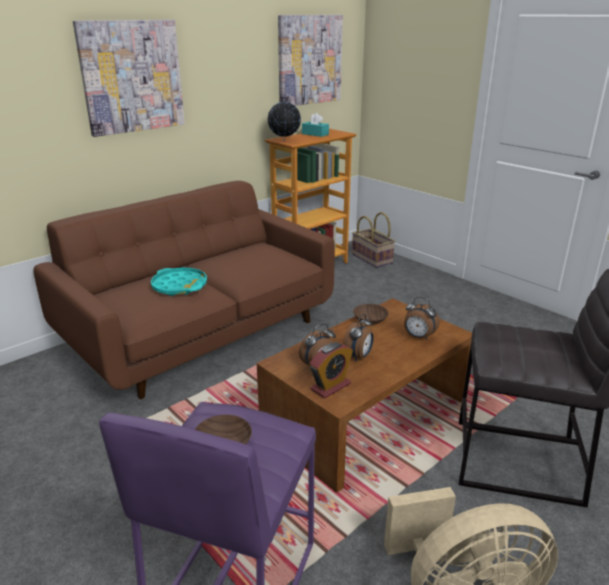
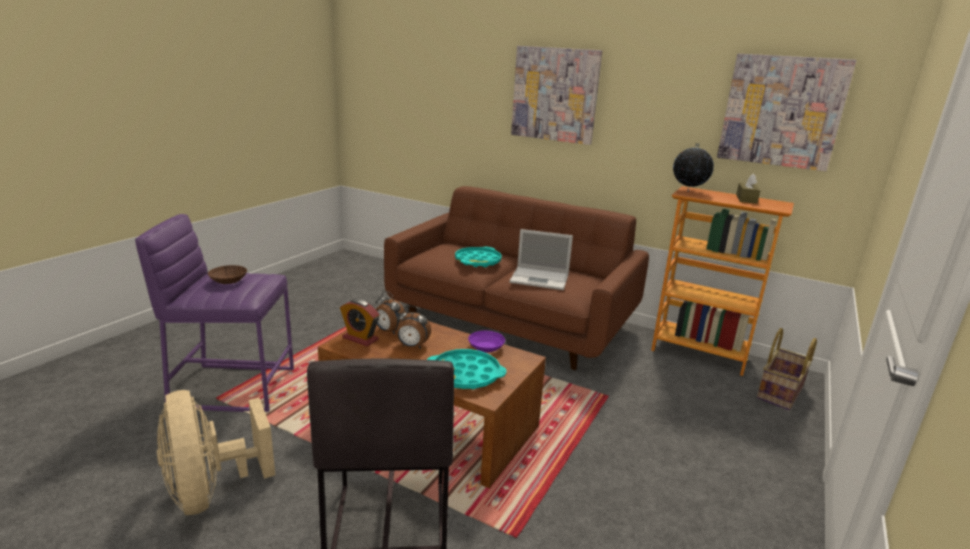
camera: 70 degrees right, 5 degrees down
turquoise tissue box [302,113,329,137] -> brown tissue box [736,174,760,204]
brown bowl [353,304,389,325] -> purple bowl [468,331,505,353]
alarm clock [404,297,440,340] -> turquoise tray [427,349,506,389]
none -> laptop [509,229,573,290]

